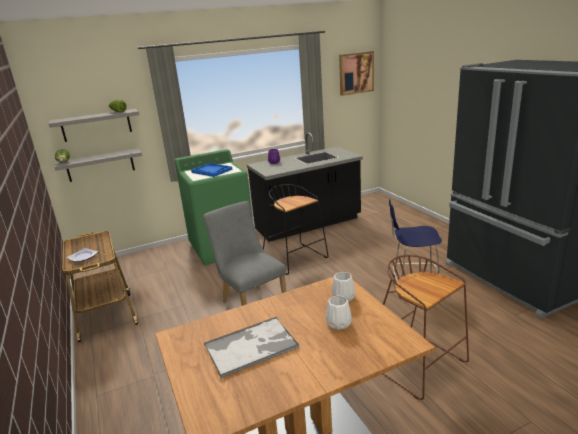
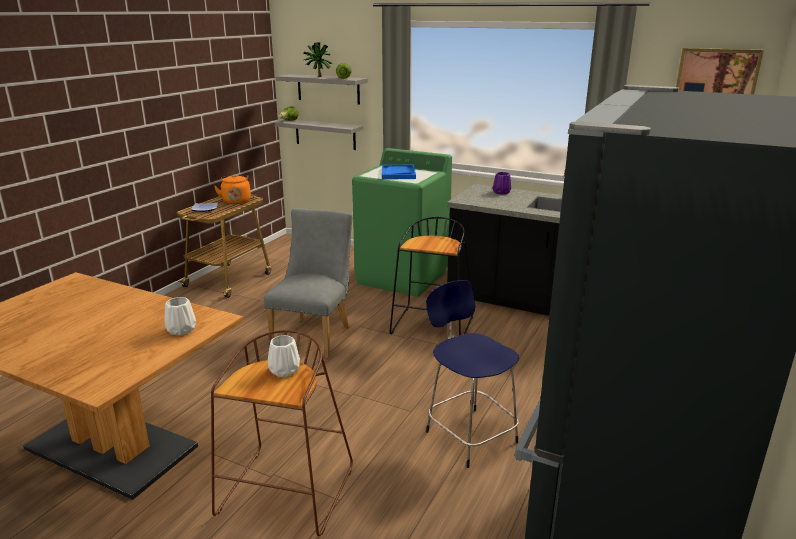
camera: 50 degrees right, 0 degrees up
tray [204,317,300,378] -> none
white vase [326,296,352,330] -> white vase moved to [268,335,300,377]
none -> orange kettle [214,175,251,204]
none -> potted plant [304,42,333,77]

